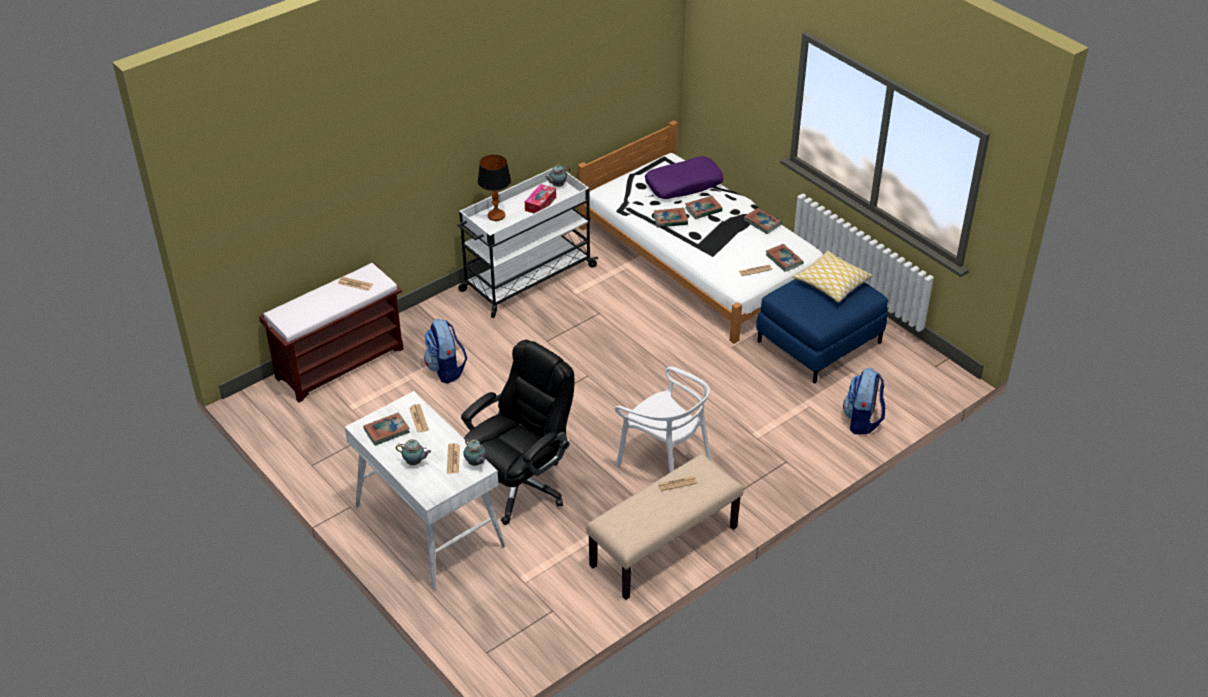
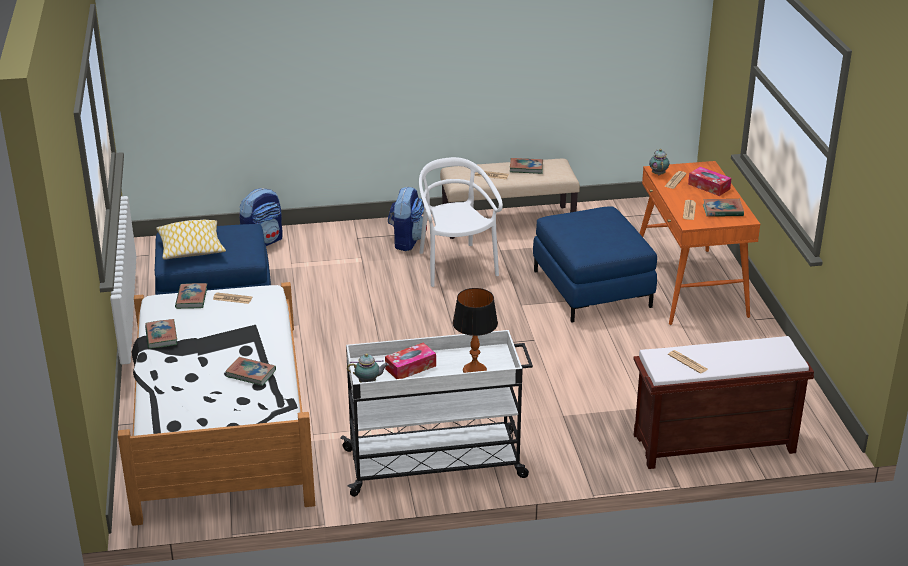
camera: 150 degrees left, 10 degrees down
white desk [345,391,505,589] -> orange desk [640,161,760,325]
teapot [396,439,431,465] -> tissue box [688,167,732,196]
backpack [424,318,467,384] -> backpack moved to [388,187,427,251]
black office chair [461,340,574,525] -> blue ottoman [533,206,657,323]
purple pillow [645,156,724,199] -> none
book [685,196,723,219] -> book moved to [510,158,543,174]

